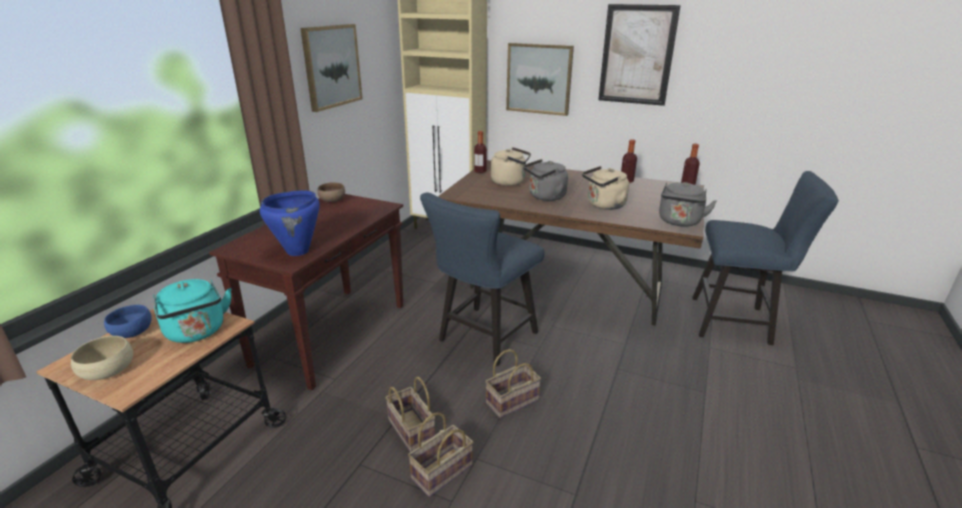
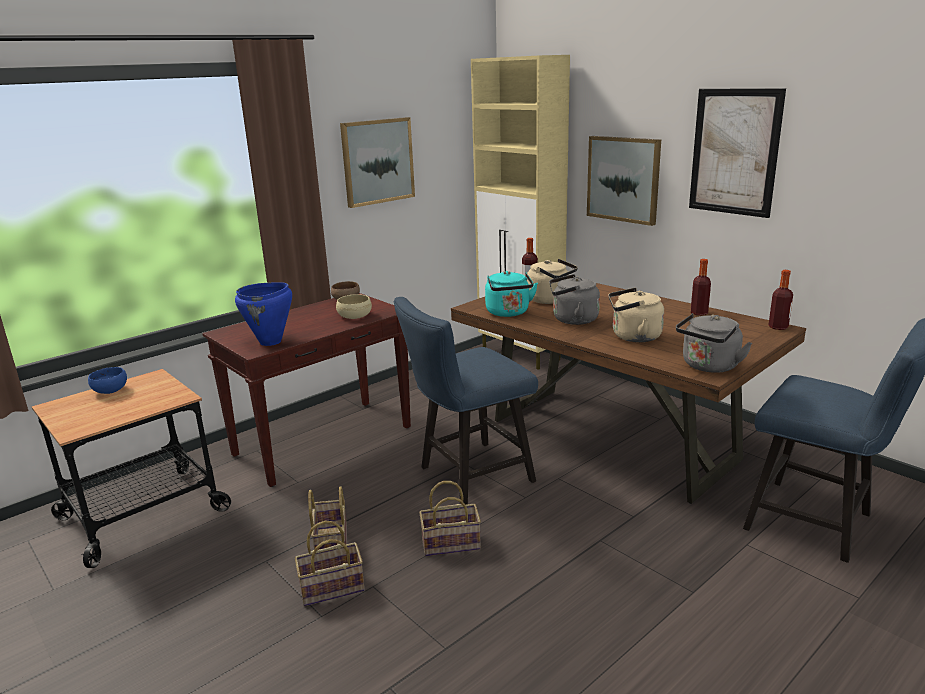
camera: 25 degrees right, 5 degrees down
beige bowl [71,336,133,380] -> beige bowl moved to [336,294,372,319]
turquoise kettle [153,279,232,343] -> turquoise kettle moved to [485,271,538,317]

